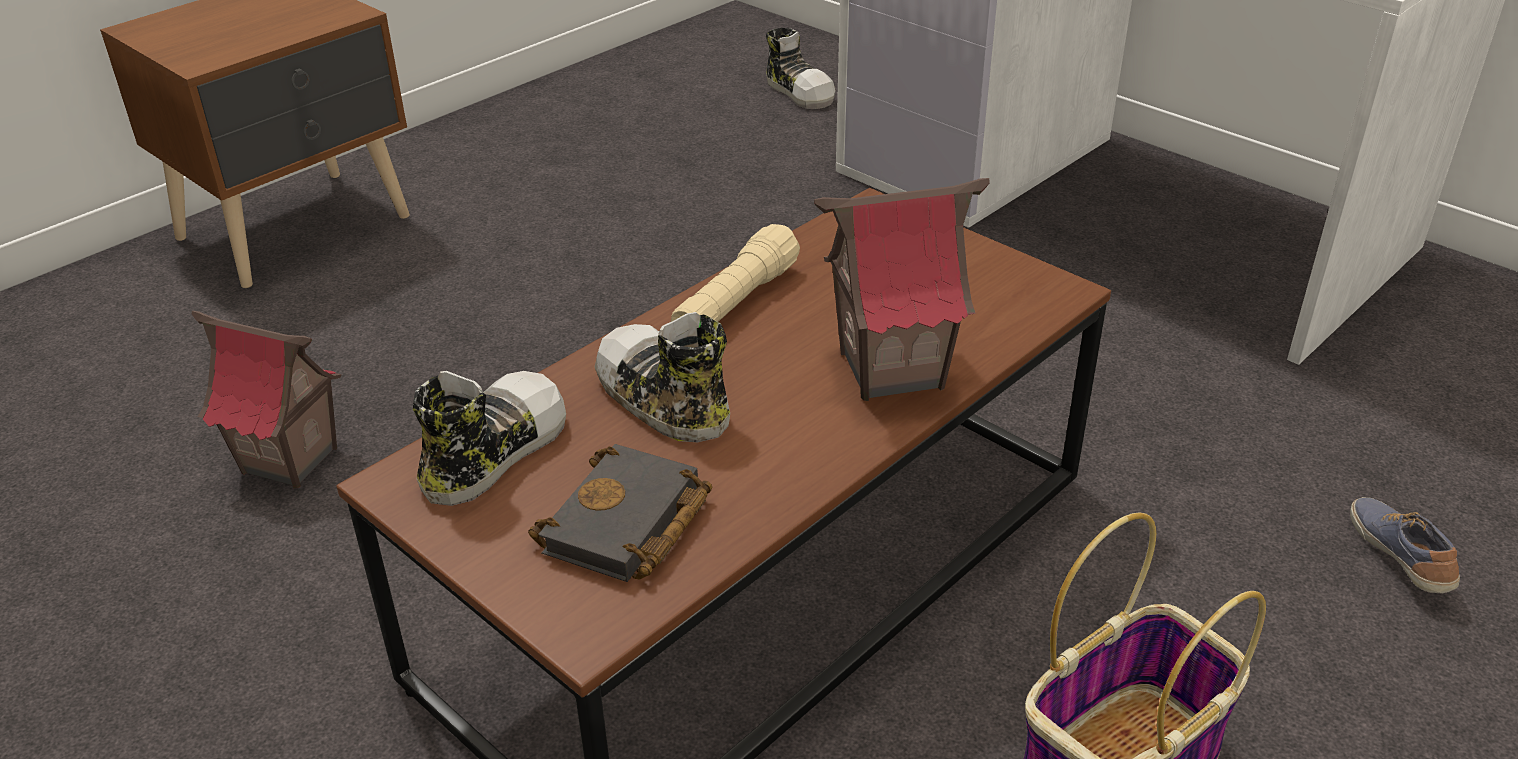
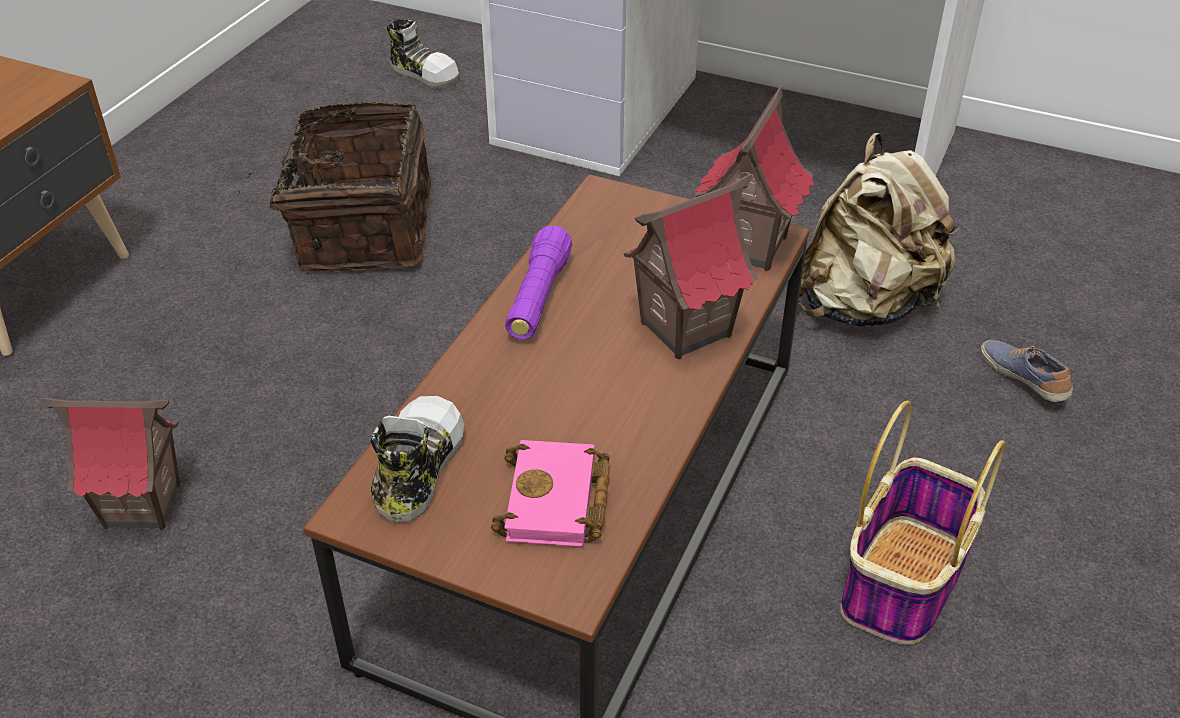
camera: 20 degrees left, 5 degrees up
black book [528,444,713,582] -> pink book [491,440,610,547]
shoe [595,312,730,442] -> none
beige flashlight [671,224,800,322] -> purple flashlight [505,226,572,339]
none -> basket [239,102,431,272]
none -> toy house [695,87,814,271]
none -> beige backpack [798,133,960,327]

